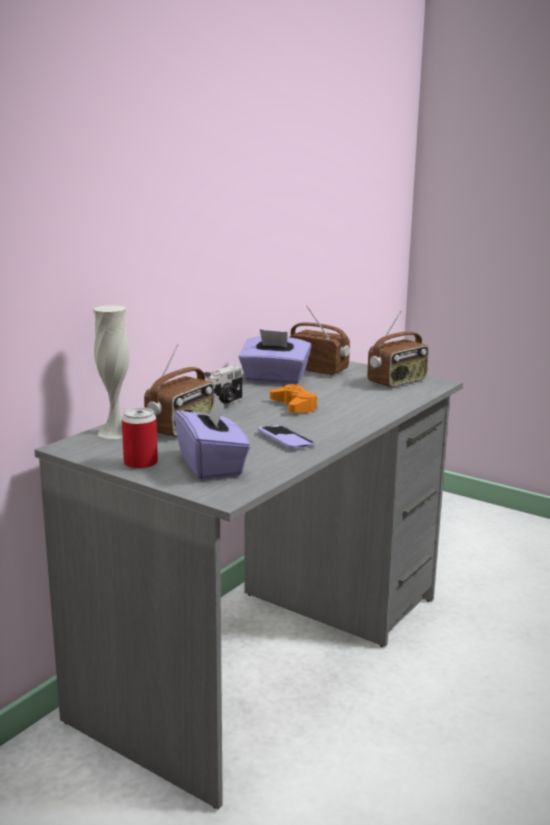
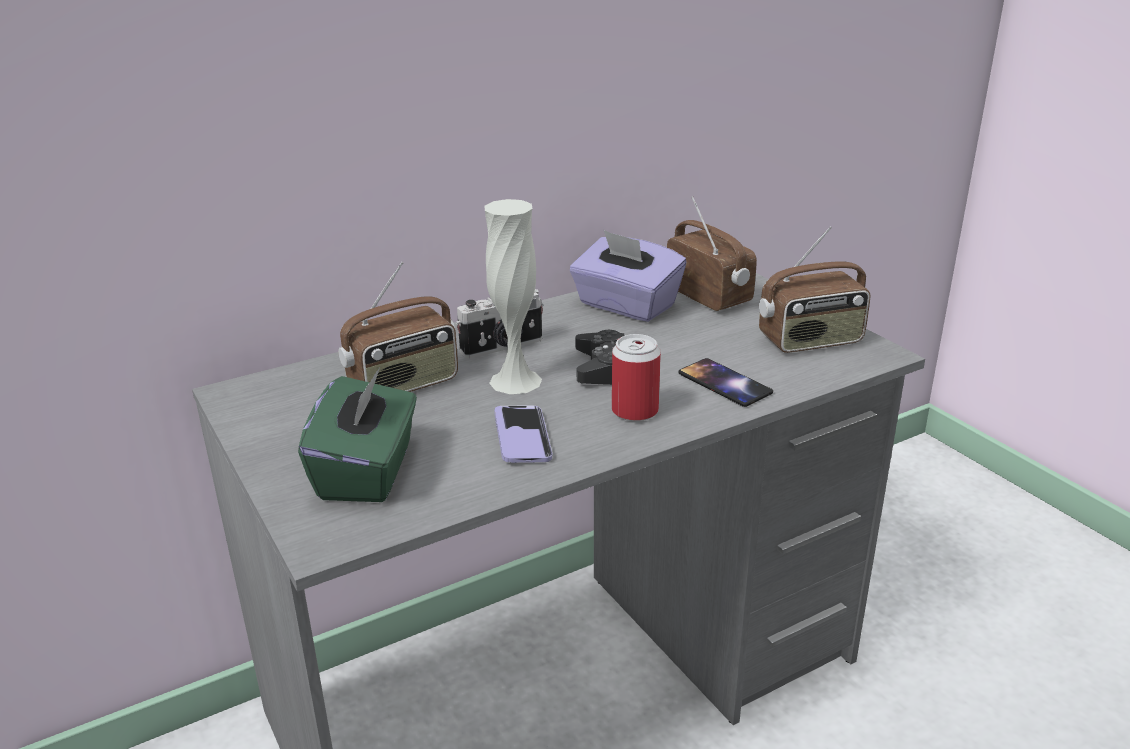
camera: 25 degrees right, 10 degrees up
white vase [93,305,130,439] -> white vase moved to [485,199,542,394]
can [122,407,158,469] -> can moved to [612,334,661,421]
purple tissue box [174,394,250,480] -> green tissue box [298,368,417,502]
orange game controller [270,384,318,413] -> black game controller [575,330,624,385]
none -> phone [678,358,773,407]

